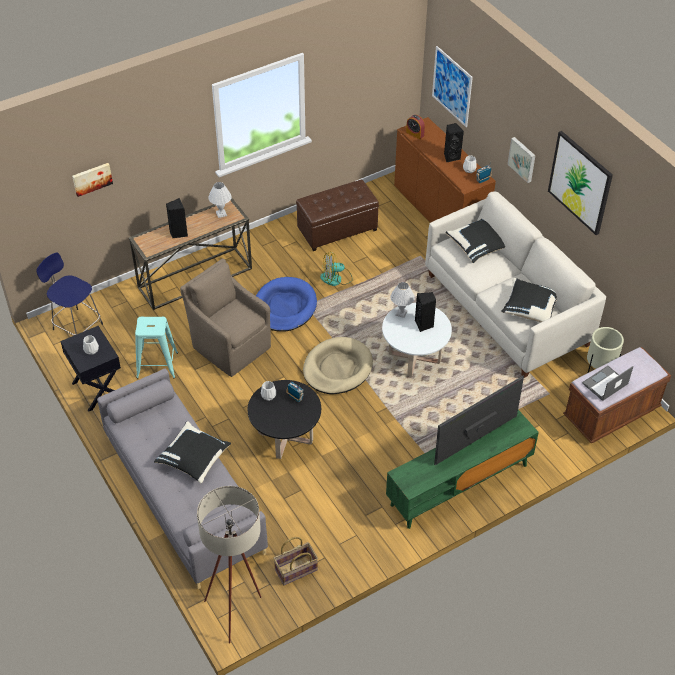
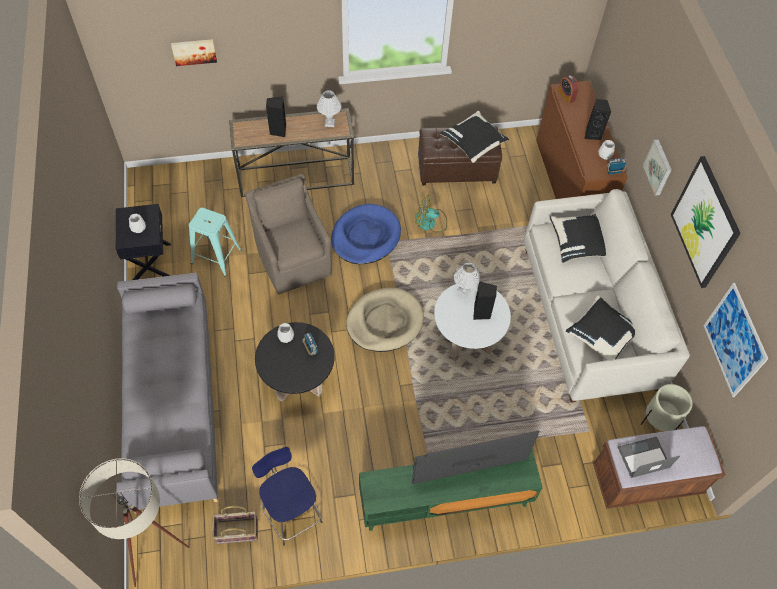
camera: 20 degrees right, 10 degrees up
blue stool [37,252,103,335] -> blue stool moved to [252,447,323,546]
black pillow [154,421,231,484] -> black pillow moved to [440,111,509,163]
picture [432,46,473,127] -> picture moved to [704,283,768,397]

